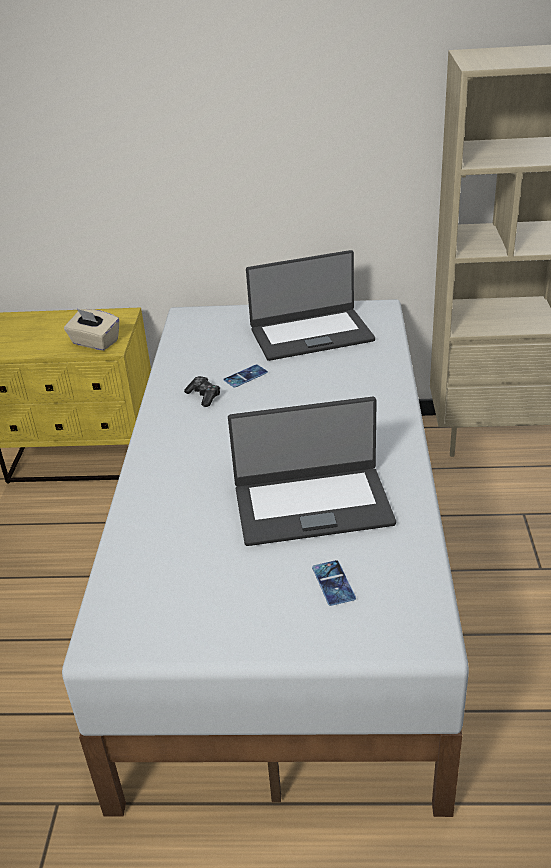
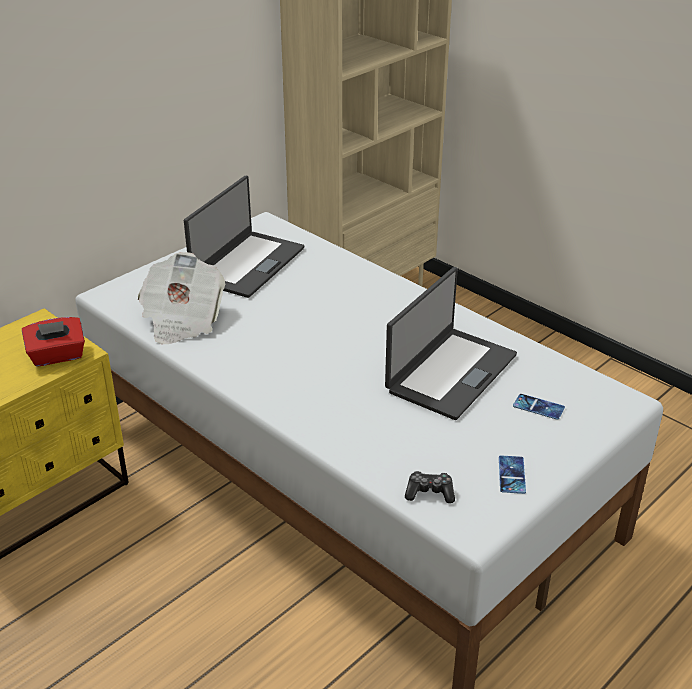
camera: 50 degrees left, 0 degrees up
beige tissue box [64,309,120,351] -> red tissue box [22,317,85,367]
game controller [184,376,220,407] -> game controller moved to [405,471,455,503]
phone [223,364,268,388] -> phone moved to [499,455,526,494]
none -> newspaper [138,252,226,345]

